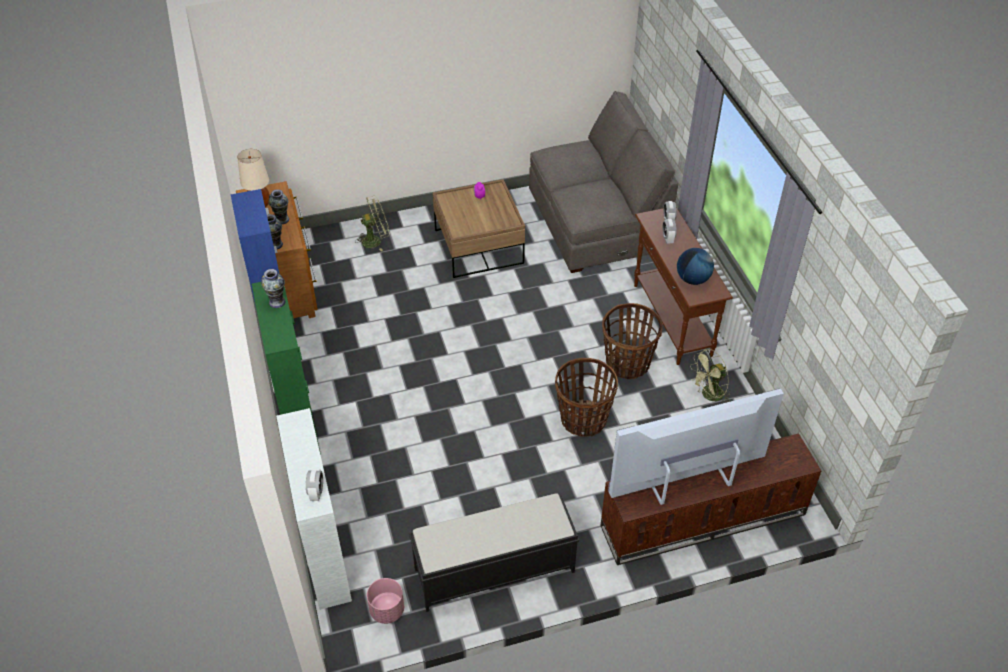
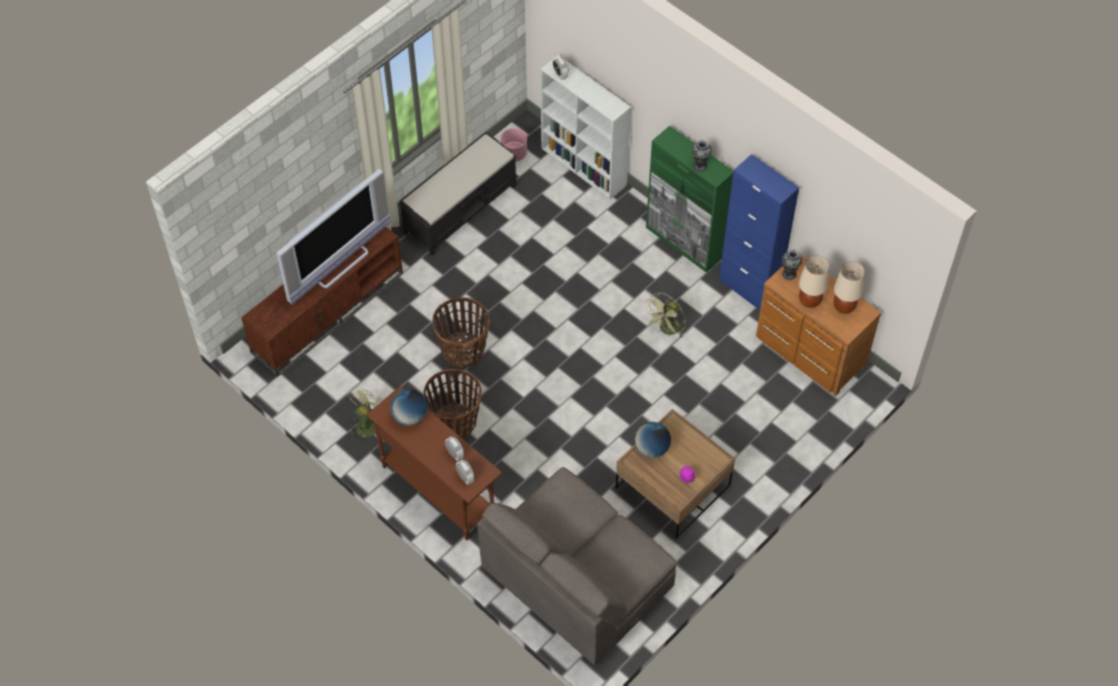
camera: 150 degrees right, 10 degrees up
vase [269,189,289,224] -> beige table lamp [799,255,829,308]
green fan [355,196,390,251] -> green fan moved to [645,292,687,338]
none -> globe [635,422,671,458]

